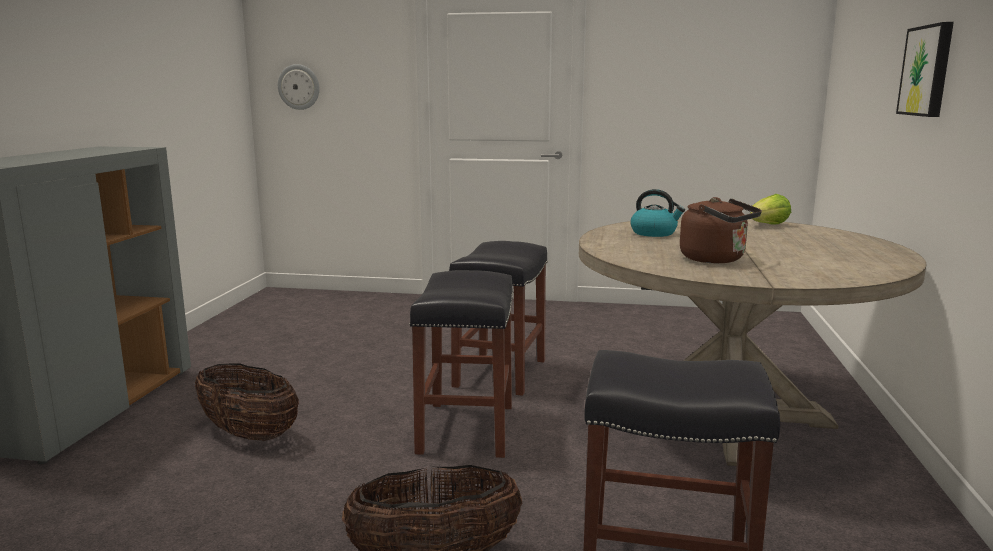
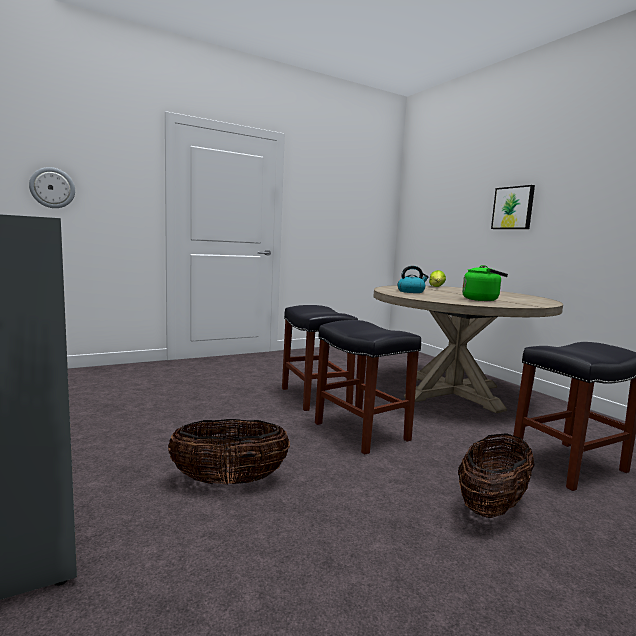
camera: 40 degrees left, 5 degrees down
brown kettle [680,197,762,263] -> green kettle [462,265,508,301]

